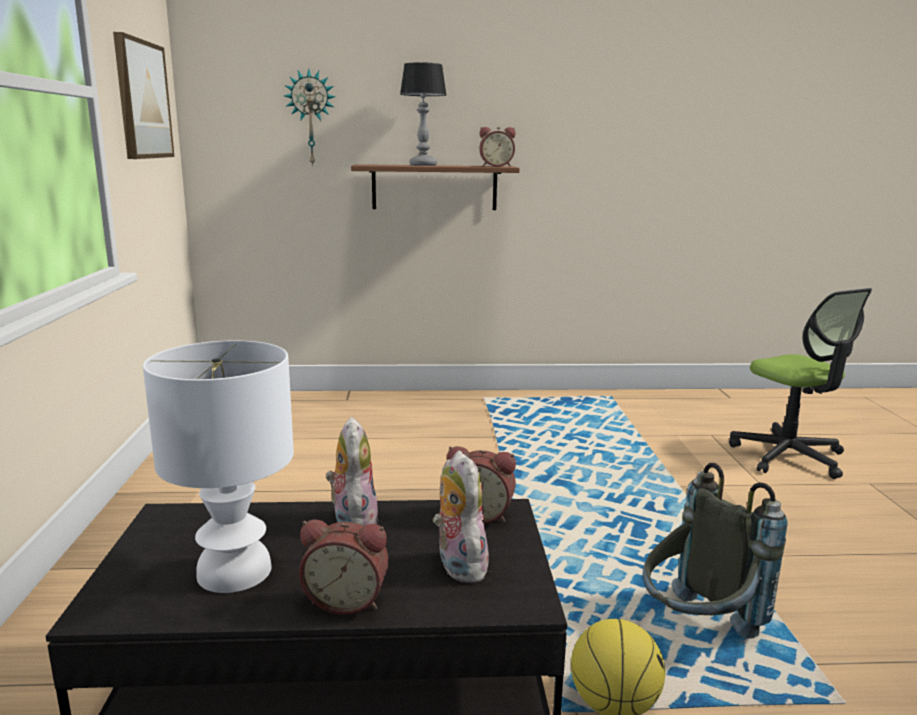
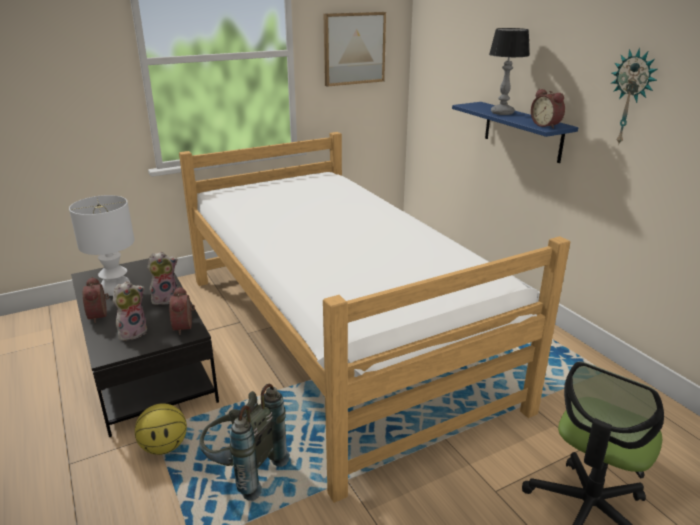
camera: 65 degrees right, 10 degrees up
wall clock [284,68,335,167] -> wall clock moved to [611,48,657,146]
brown shelf [351,164,520,210] -> blue shelf [452,102,578,163]
none -> bed [179,132,570,503]

